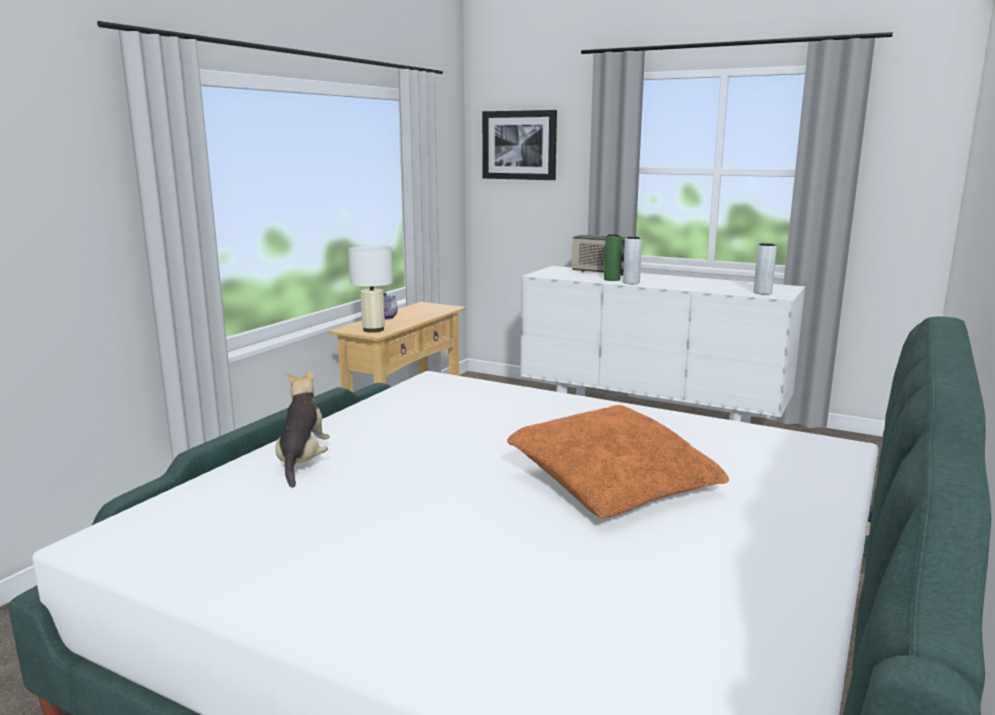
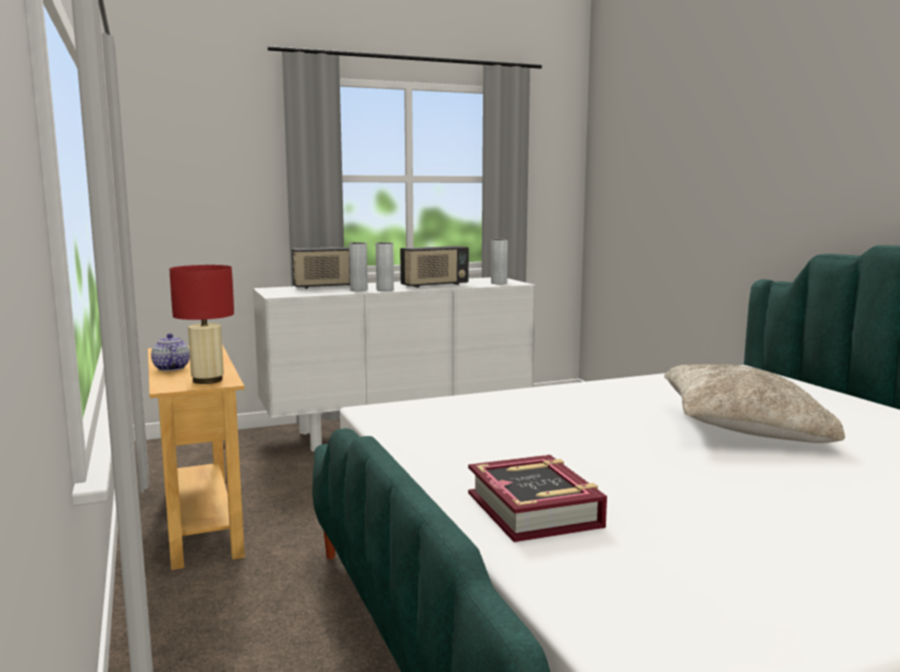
camera: 50 degrees left, 5 degrees down
plush toy [275,370,330,488] -> book [468,455,607,542]
white table lamp [348,245,393,333] -> red table lamp [170,265,234,384]
picture [482,110,557,180] -> none
orange pillow [507,405,729,519] -> beige pillow [664,364,845,443]
green vase [604,234,622,281] -> grey vase [349,242,368,291]
none -> radio [400,246,469,288]

